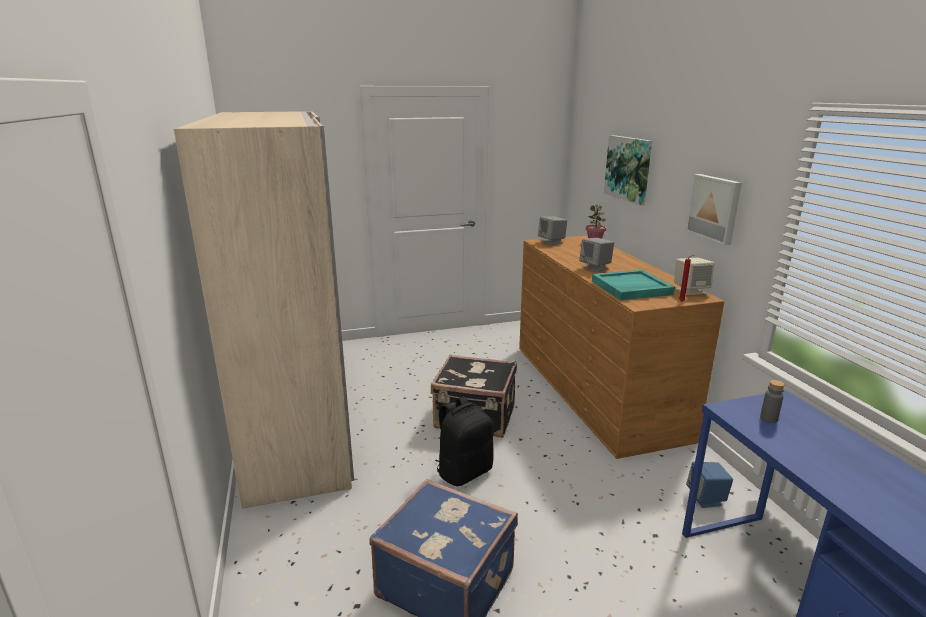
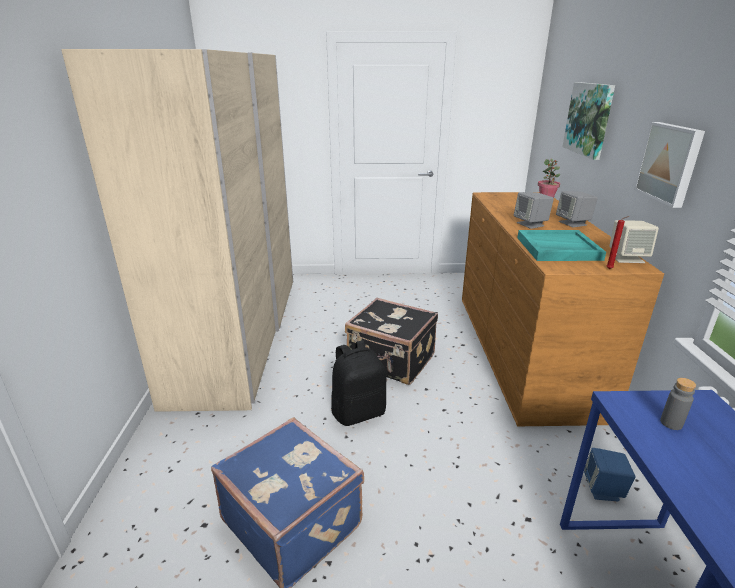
camera: 15 degrees right, 5 degrees up
grey speaker [538,217,567,245] -> grey speaker moved to [556,191,598,227]

